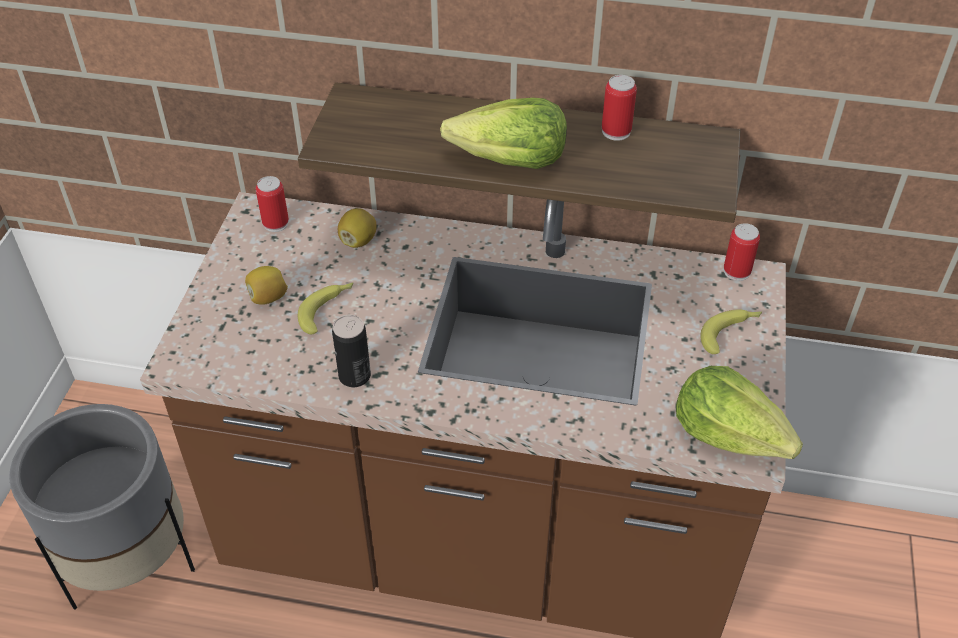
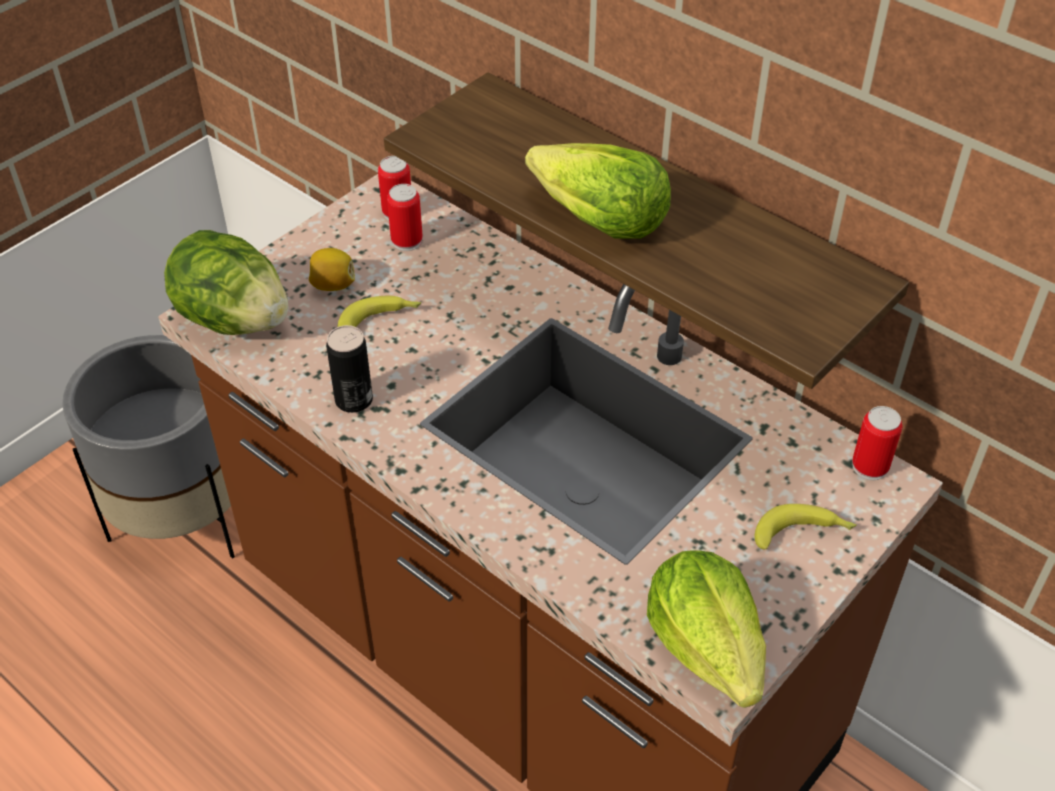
camera: 30 degrees right, 0 degrees up
lemon [338,208,377,248] -> none
can [602,75,637,141] -> can moved to [387,184,423,251]
none -> lettuce [164,230,288,335]

